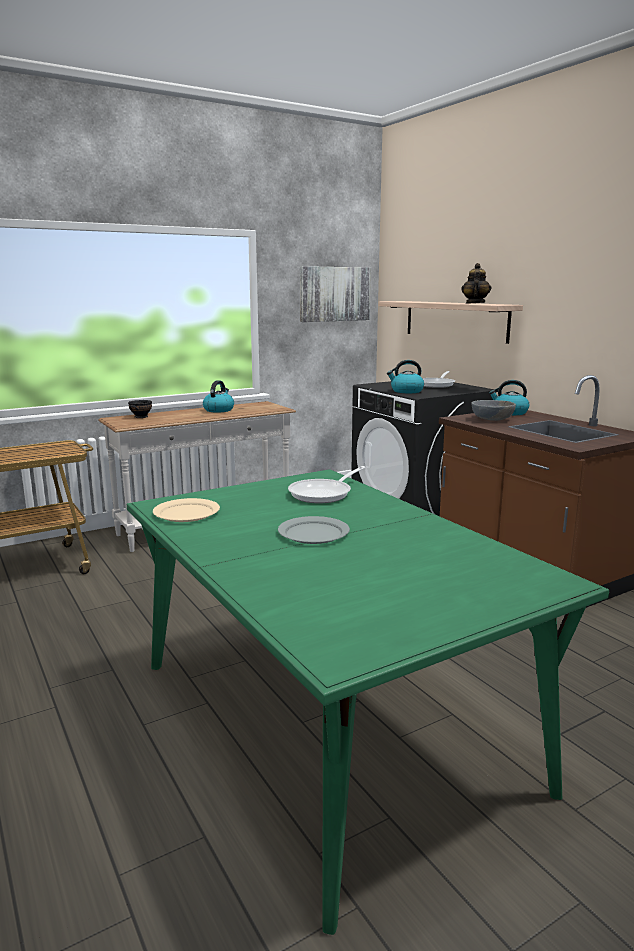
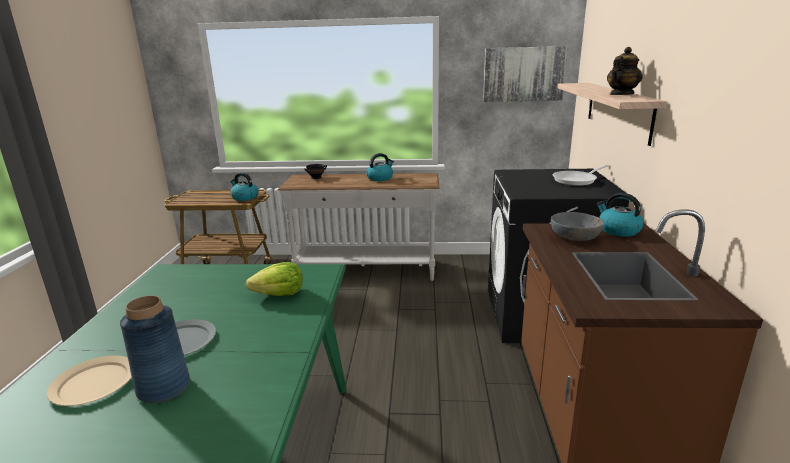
camera: 35 degrees right, 5 degrees up
beige plate [153,498,220,522] -> beige plate moved to [47,355,132,406]
frying pan [288,466,366,503] -> lettuce [246,262,303,296]
kettle [387,360,424,393] -> kettle moved to [230,172,259,201]
none -> blue vase [120,296,190,403]

